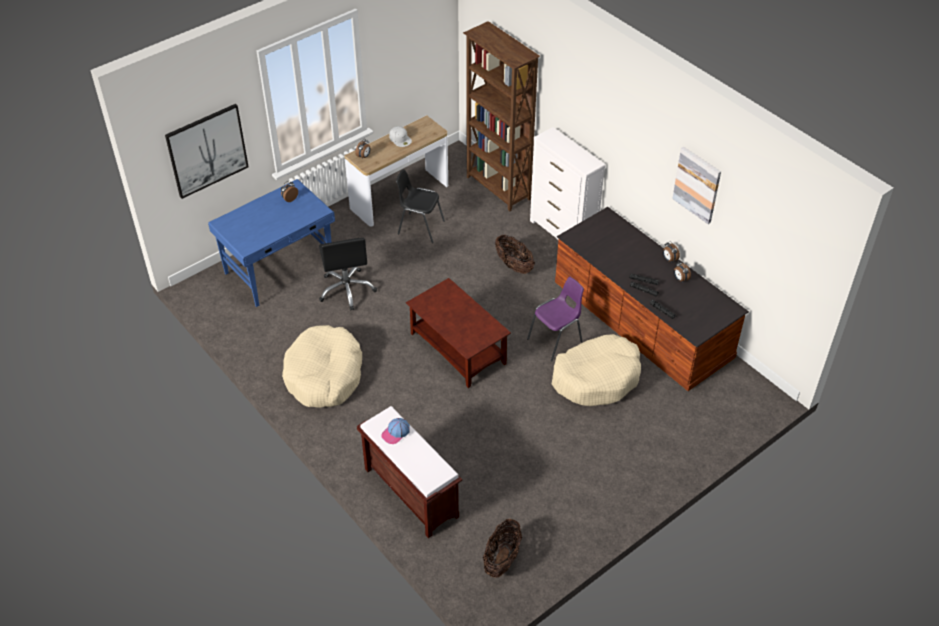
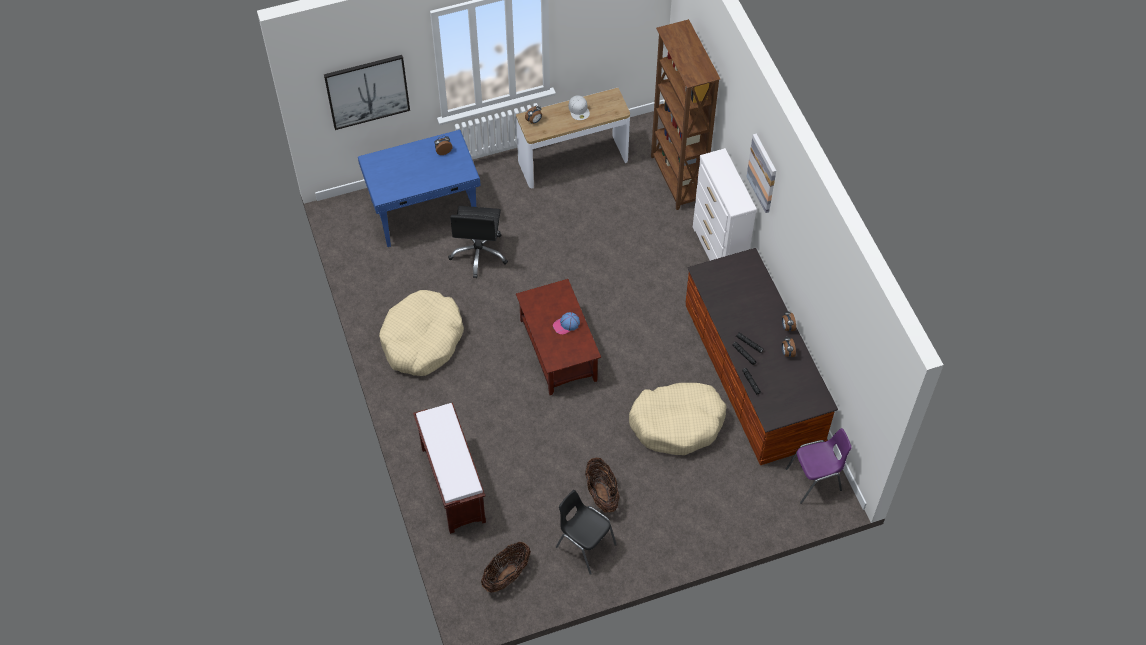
camera: 20 degrees right, 10 degrees up
cap [381,418,410,444] -> cap moved to [553,312,580,334]
black chair [396,169,445,243] -> black chair moved to [556,490,617,575]
basket [495,235,535,274] -> basket moved to [585,458,620,513]
purple chair [527,277,584,362] -> purple chair moved to [786,428,852,504]
picture [672,147,721,224] -> picture moved to [746,134,776,213]

